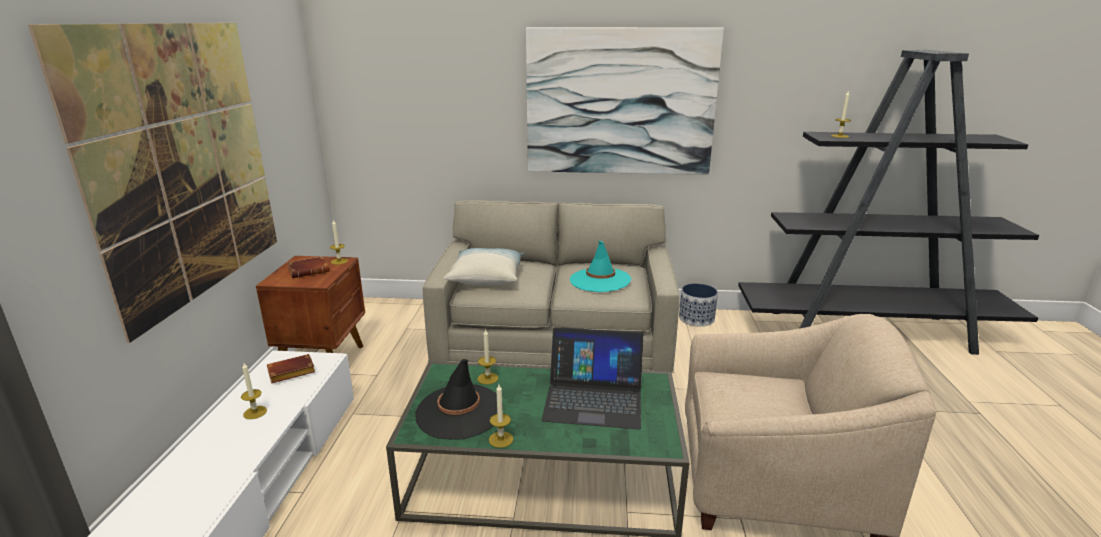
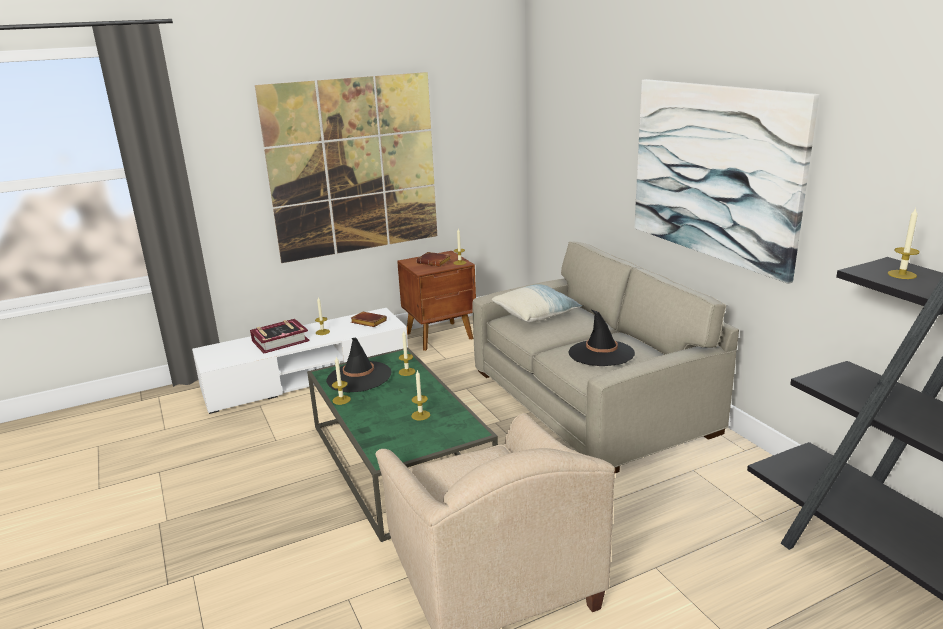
camera: 60 degrees right, 0 degrees up
laptop [542,327,644,429] -> candle [411,370,430,421]
turquoise hat [570,241,631,292] -> black hat [568,310,635,366]
planter [679,283,718,327] -> none
none -> book [250,319,309,353]

